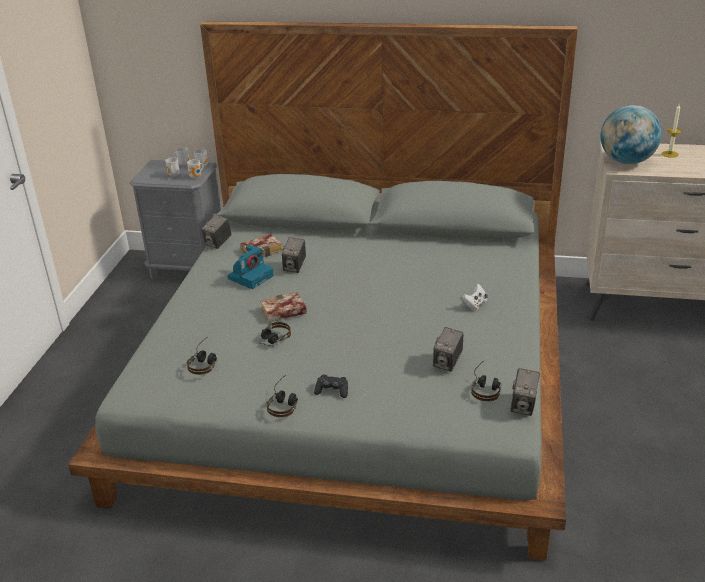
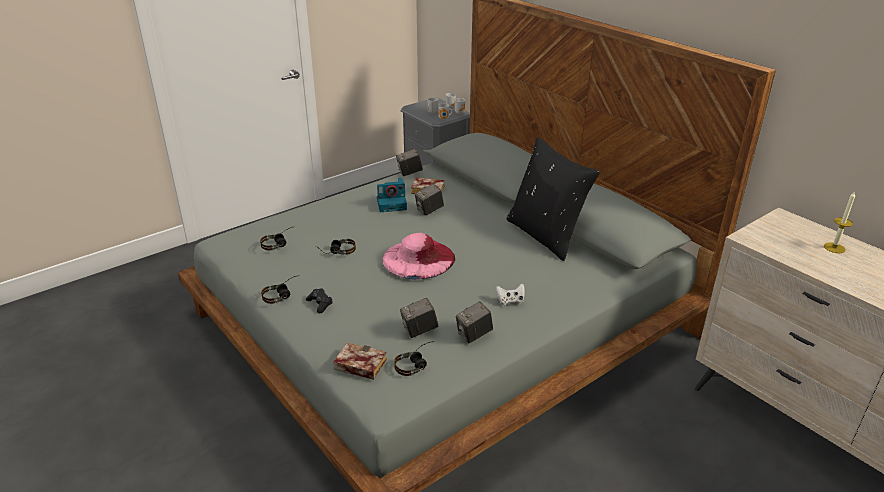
camera: 40 degrees right, 0 degrees up
book [260,292,307,323] -> book moved to [333,342,387,380]
camera [510,368,540,416] -> camera moved to [456,301,493,343]
globe [600,105,662,164] -> none
none -> pink hat [382,233,455,279]
none -> black pillow [507,137,600,261]

